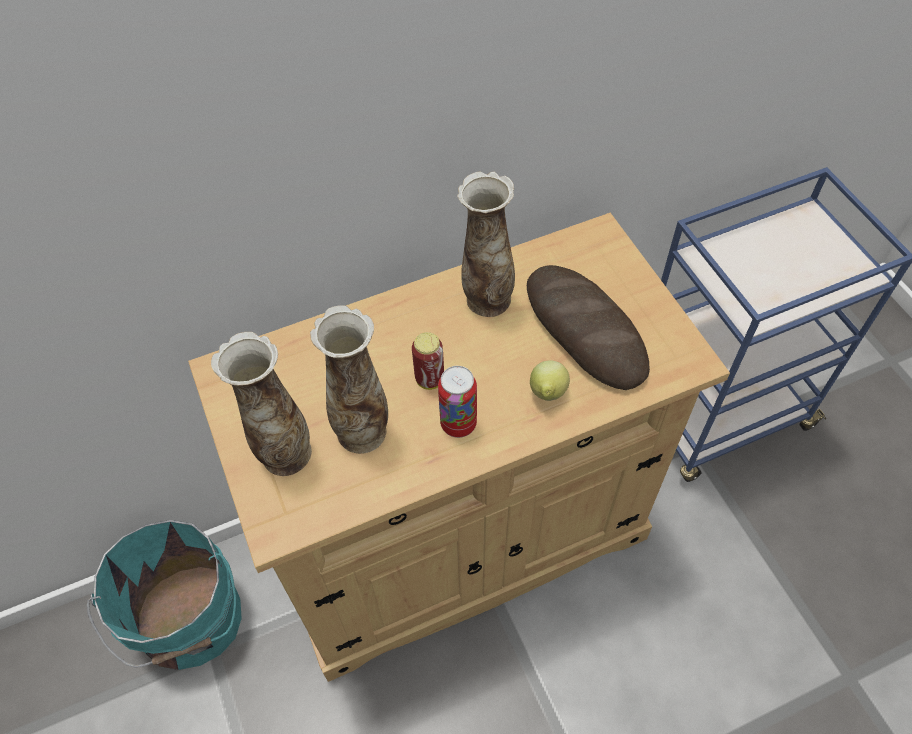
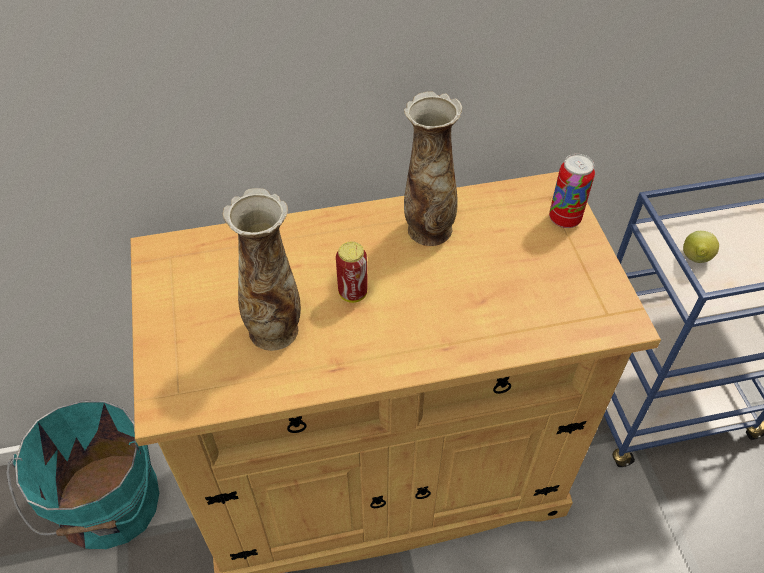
camera: 10 degrees right, 5 degrees down
vase [211,332,312,476] -> none
can [438,366,477,438] -> can moved to [549,154,595,228]
bread [527,265,650,390] -> none
lemon [530,361,570,401] -> lemon moved to [683,231,719,263]

